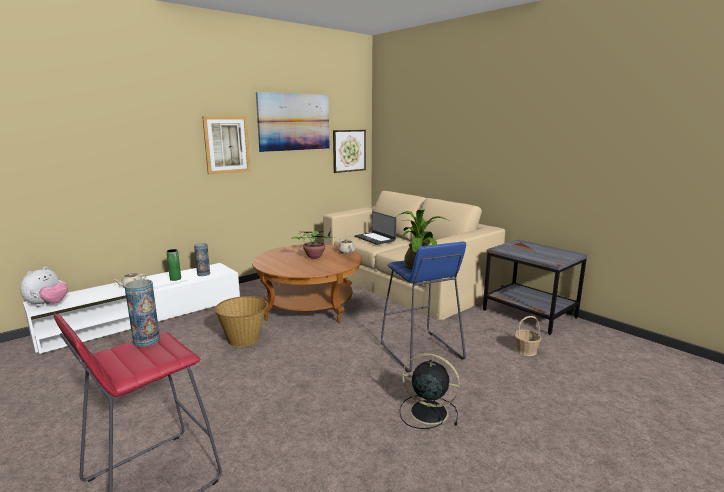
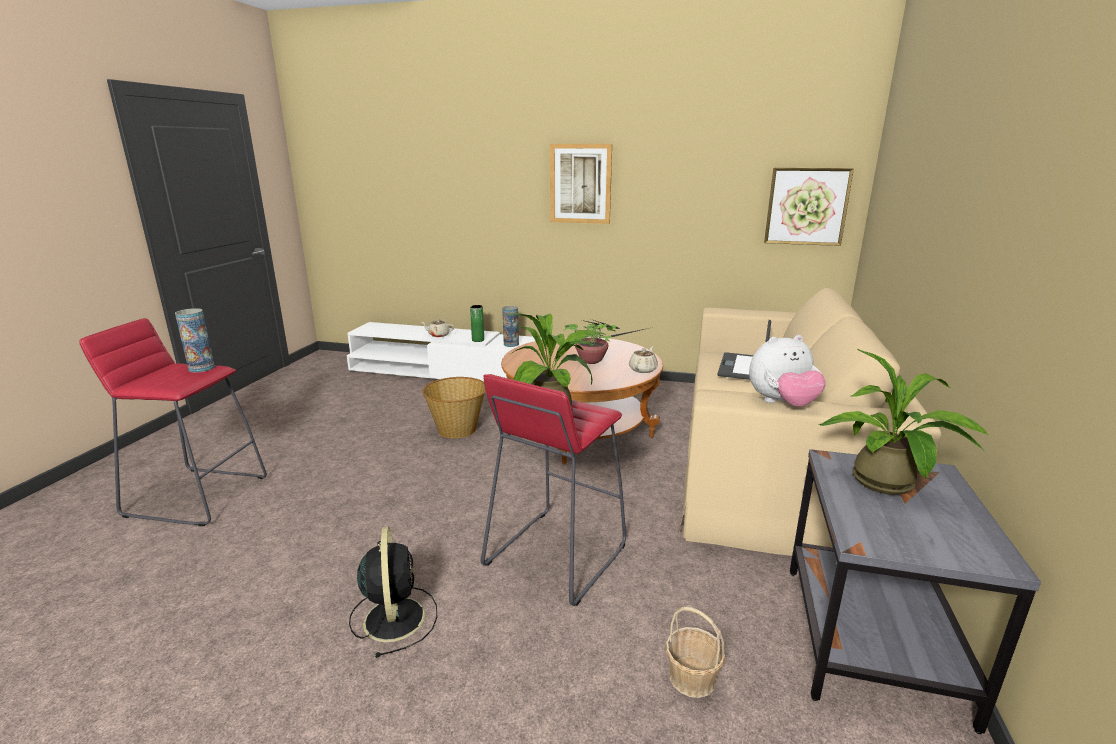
camera: 55 degrees right, 5 degrees up
plush toy [20,267,68,307] -> plush toy moved to [749,335,826,407]
picture [256,92,330,152] -> none
blue stool [381,241,466,373] -> red stool [481,374,626,606]
none -> potted plant [819,349,989,495]

